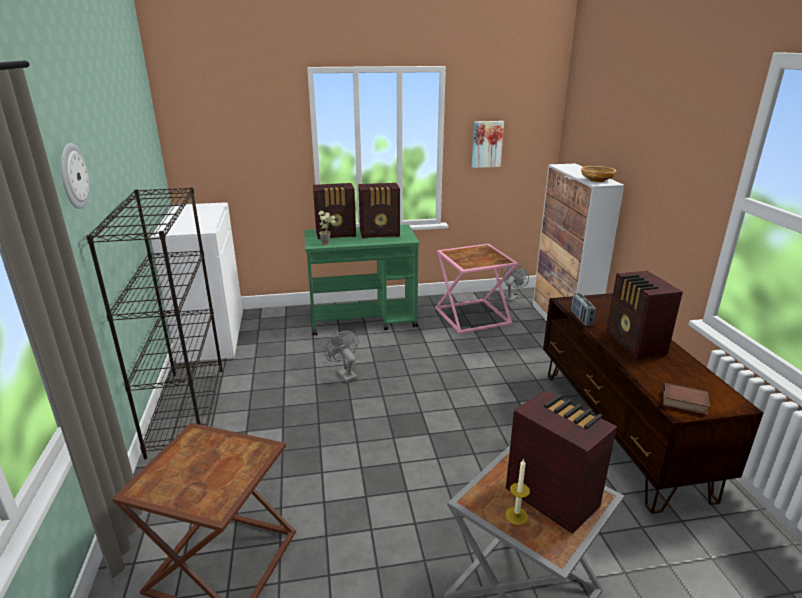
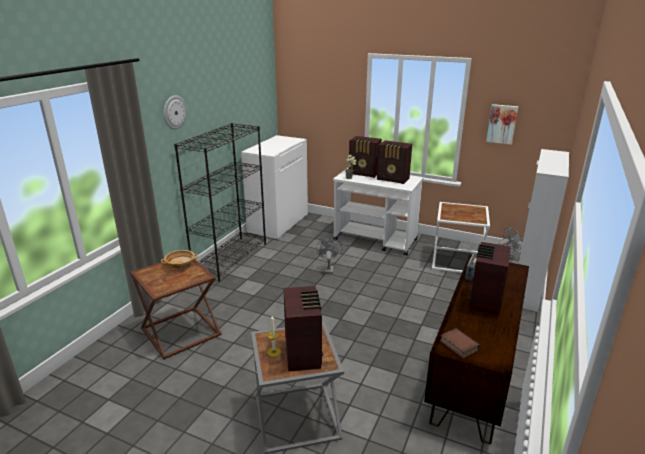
camera: 35 degrees right, 0 degrees up
green cart [304,224,420,336] -> white cart [333,167,423,256]
pink side table [435,244,518,334] -> white side table [432,202,490,273]
beige bowl [581,166,616,182] -> beige bowl moved to [161,250,198,268]

